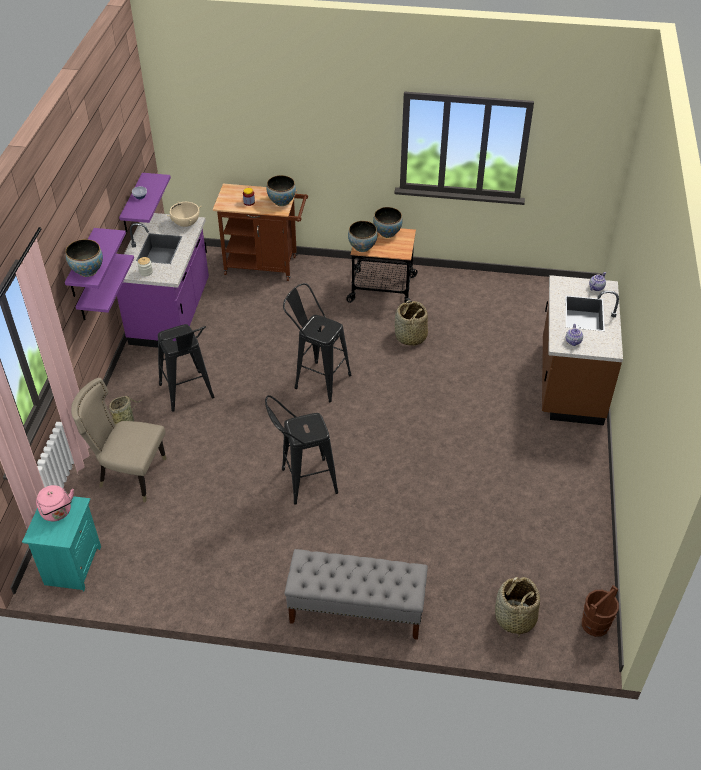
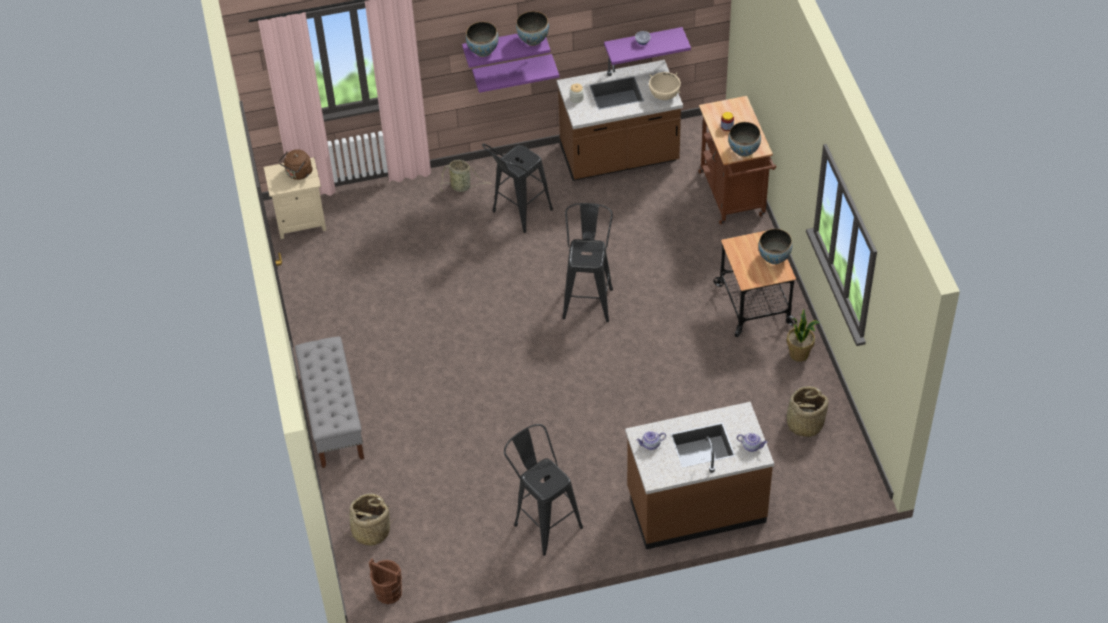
camera: 70 degrees right, 5 degrees up
turquoise nightstand [22,496,101,591] -> beige nightstand [264,157,326,239]
pink kettle [36,485,74,521] -> brown kettle [278,149,312,180]
beige chair [71,378,167,503] -> none
purple counter [117,213,209,348] -> brown counter [557,57,683,181]
black stool [265,395,338,505] -> black stool moved to [504,424,583,556]
bowl [348,221,377,252] -> bowl moved to [516,11,549,46]
basket [395,301,428,346] -> basket moved to [783,386,829,437]
none -> potted plant [787,309,820,362]

